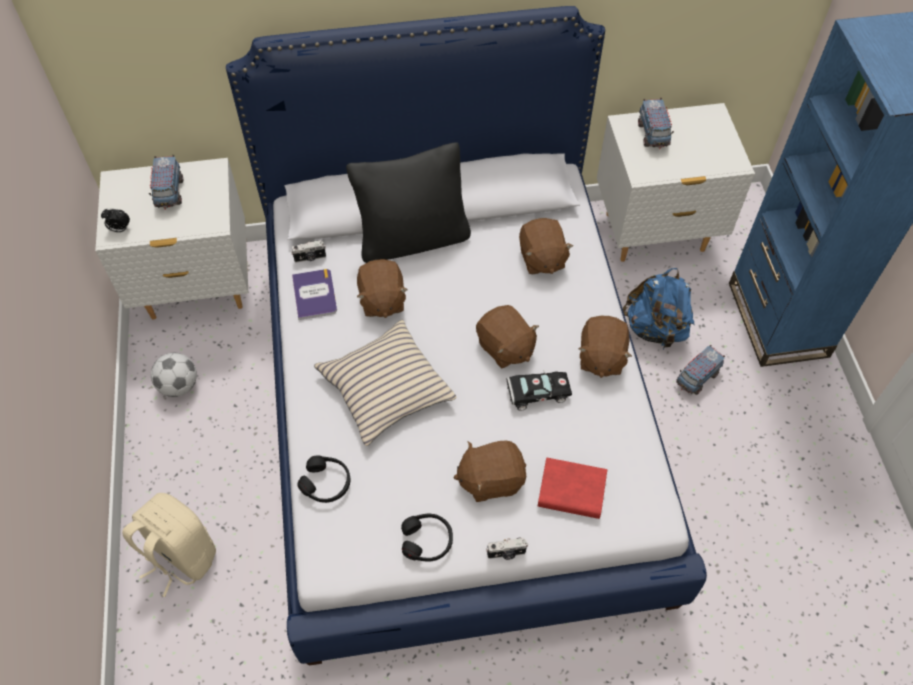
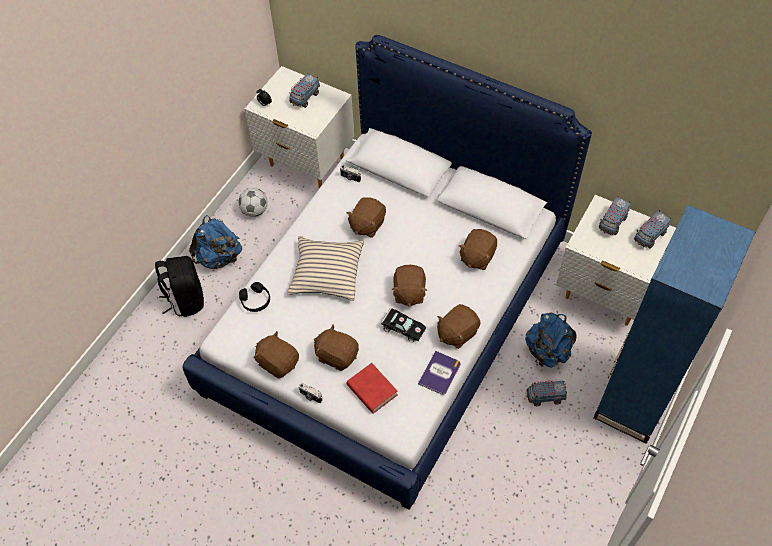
camera: 40 degrees right, 0 degrees up
beige backpack [122,493,216,597] -> black backpack [155,256,204,317]
book [292,269,337,320] -> book moved to [418,351,461,395]
black pillow [346,142,471,263] -> none
black headphones [401,513,453,562] -> brown plush toy [253,331,299,379]
none -> blue backpack [189,215,242,269]
none -> toy truck [634,210,671,249]

